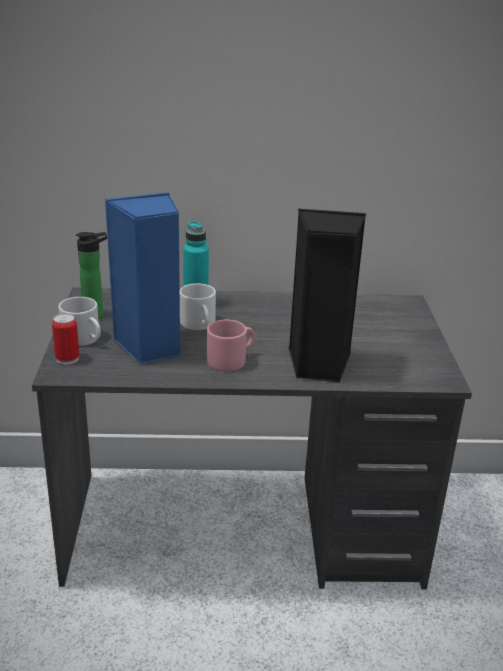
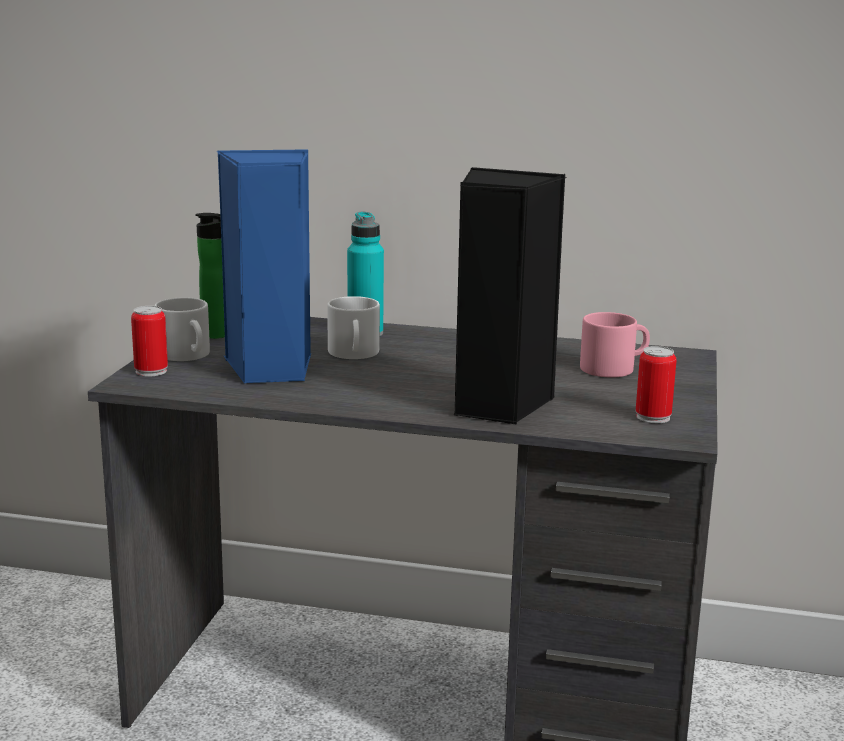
camera: 15 degrees right, 10 degrees down
pink mug [207,320,255,372] -> pink mug moved to [580,312,650,378]
none -> can [636,346,677,423]

